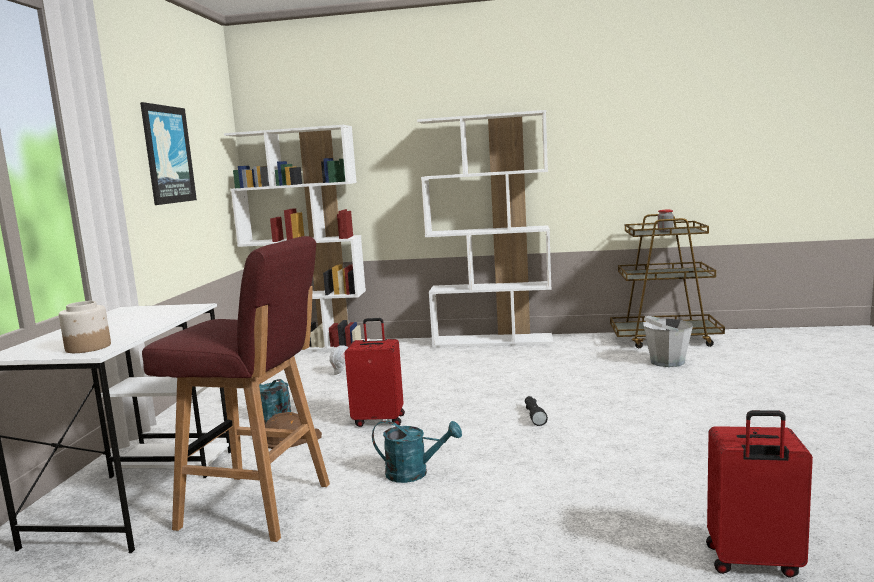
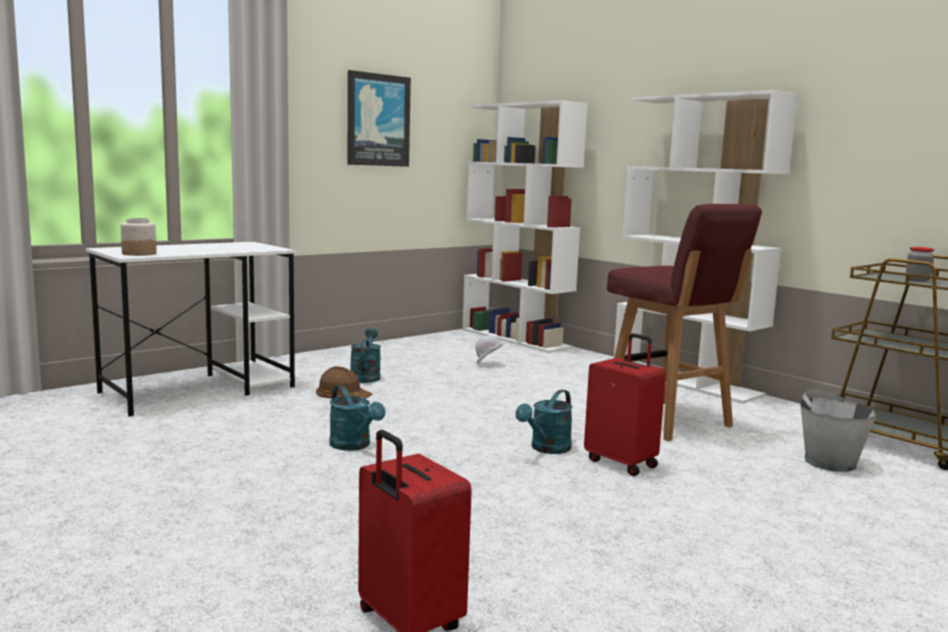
camera: 40 degrees right, 0 degrees up
red stool [142,236,330,542] -> red stool moved to [607,204,762,441]
red suitcase [344,318,405,427] -> red suitcase moved to [584,333,666,476]
black flashlight [525,396,548,426] -> turquoise watering can [515,390,573,454]

